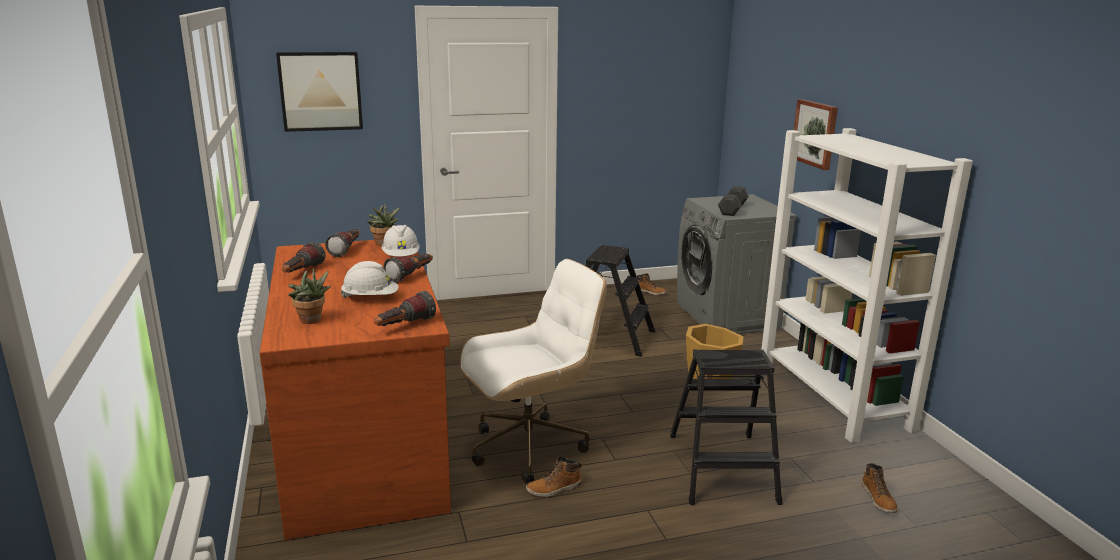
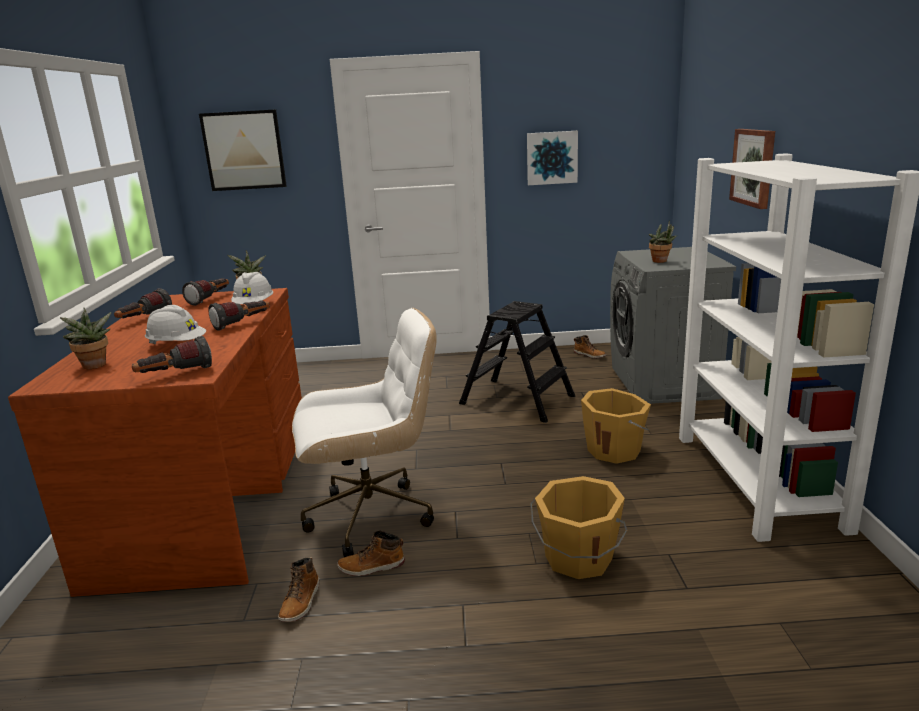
camera: 15 degrees right, 0 degrees up
black step ladder [670,349,782,505] -> orange bucket [530,476,627,579]
black dumbbell [718,186,749,216] -> potted plant [649,220,677,263]
boot [862,463,898,513] -> boot moved to [278,558,320,622]
none -> picture [527,131,578,185]

